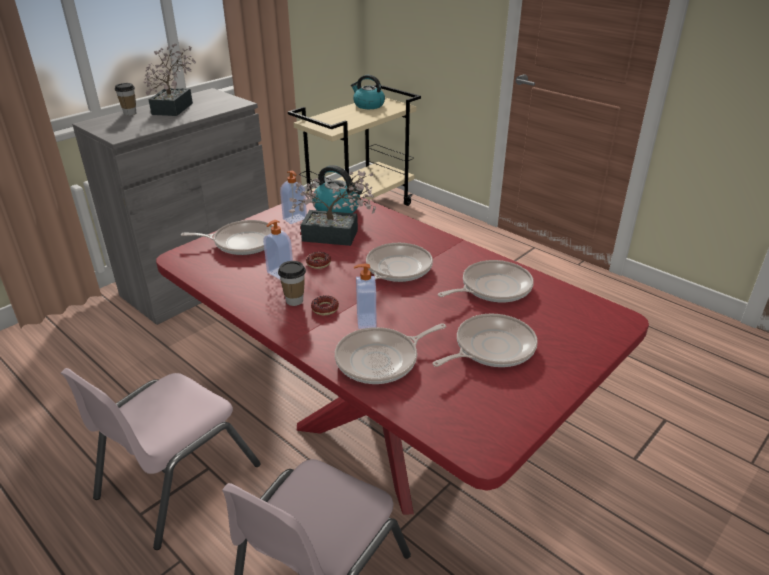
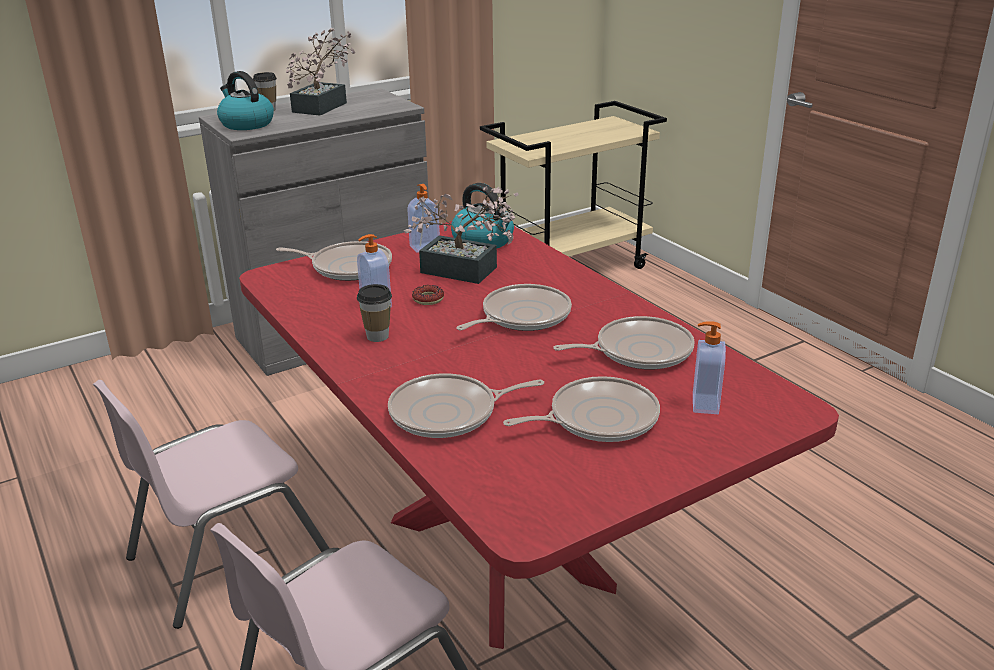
camera: 15 degrees right, 5 degrees down
donut [311,295,339,315] -> none
kettle [351,75,385,109] -> kettle moved to [217,71,274,130]
soap dispenser [354,264,376,329] -> soap dispenser moved to [693,322,726,414]

